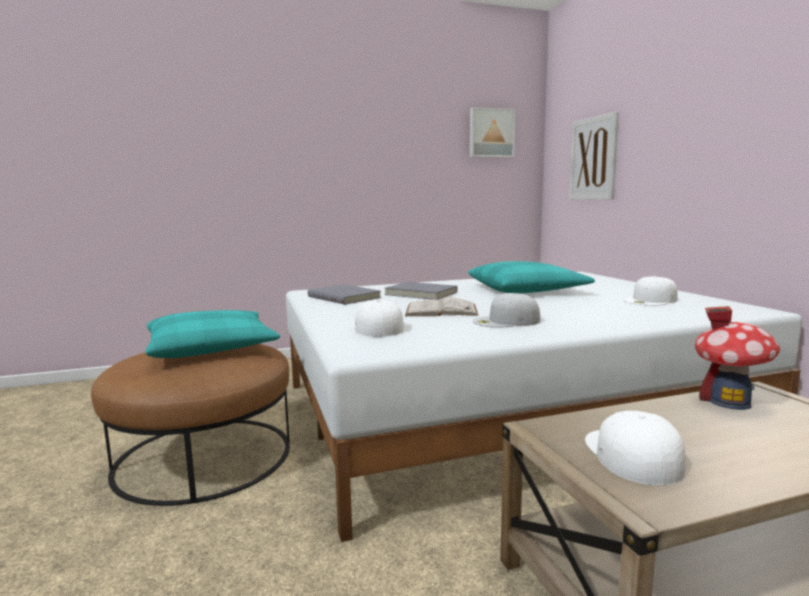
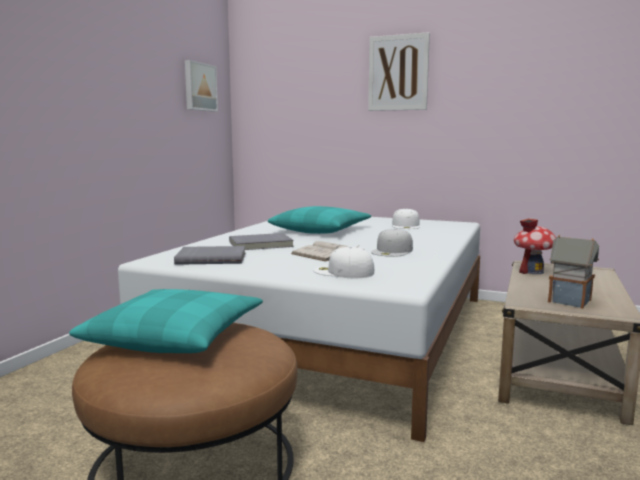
camera: 50 degrees left, 0 degrees up
picture [569,112,619,200] -> picture moved to [368,32,430,111]
white cap [585,411,685,485] -> toy house [548,235,599,309]

